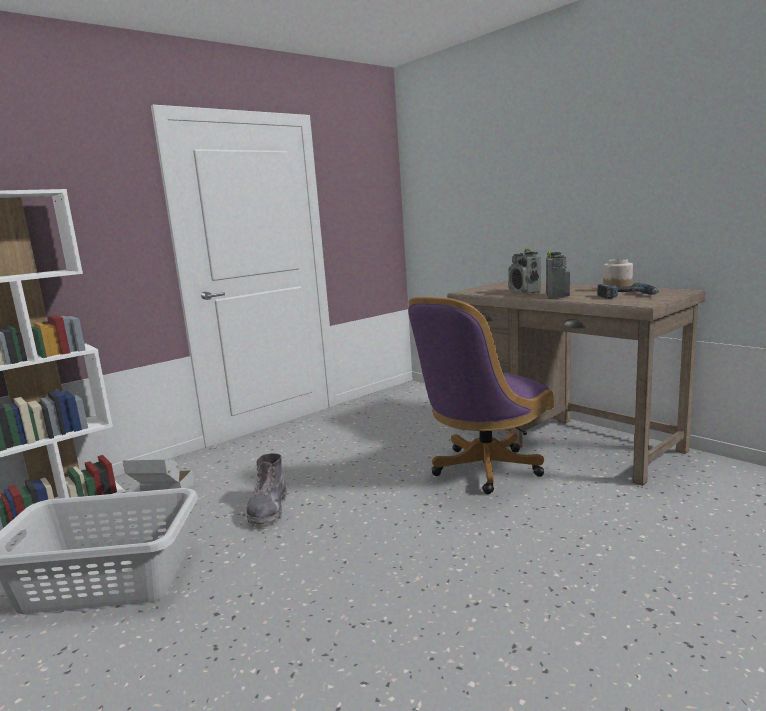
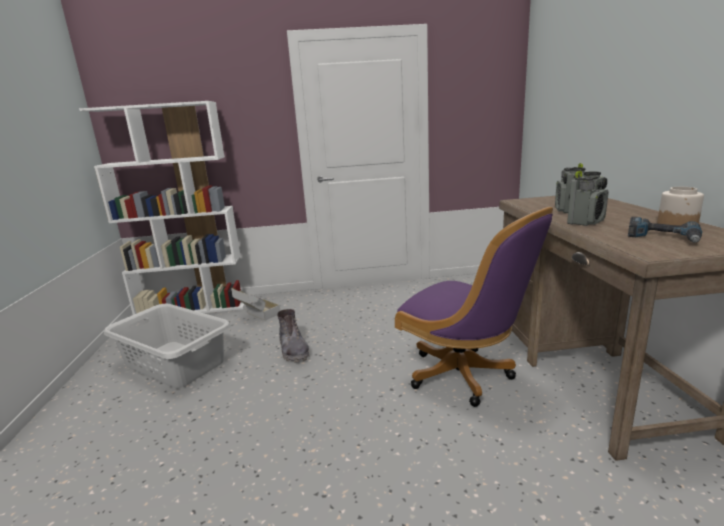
camera: 35 degrees right, 5 degrees up
grey boot [246,453,287,527] -> grey boot turned 60 degrees counterclockwise [277,309,310,363]
purple office chair [408,297,554,494] -> purple office chair turned 120 degrees counterclockwise [395,207,553,407]

